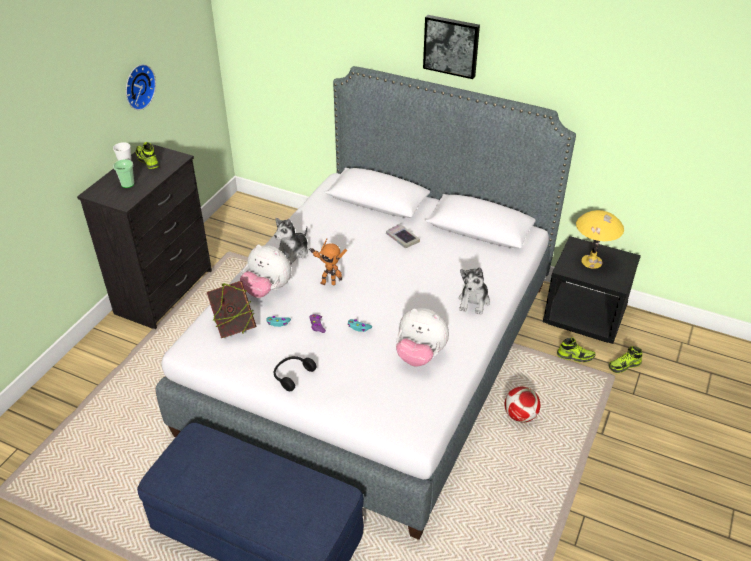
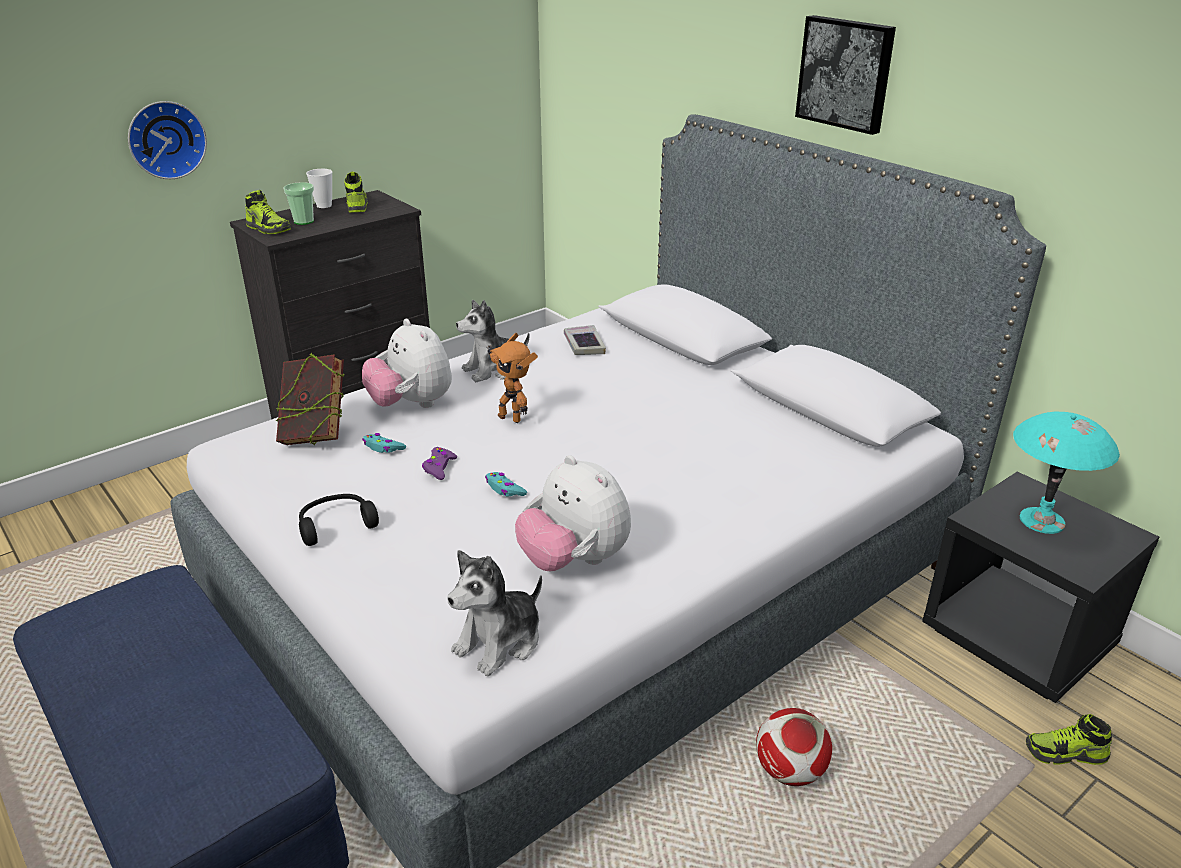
camera: 25 degrees right, 10 degrees down
wall clock [126,64,156,110] -> wall clock moved to [128,101,207,179]
book [386,223,420,248] -> book moved to [564,325,606,355]
plush toy [459,267,490,315] -> plush toy moved to [447,550,542,676]
shoe [557,338,596,363] -> shoe moved to [245,190,291,234]
yellow table lamp [576,210,624,269] -> turquoise table lamp [1013,412,1120,534]

